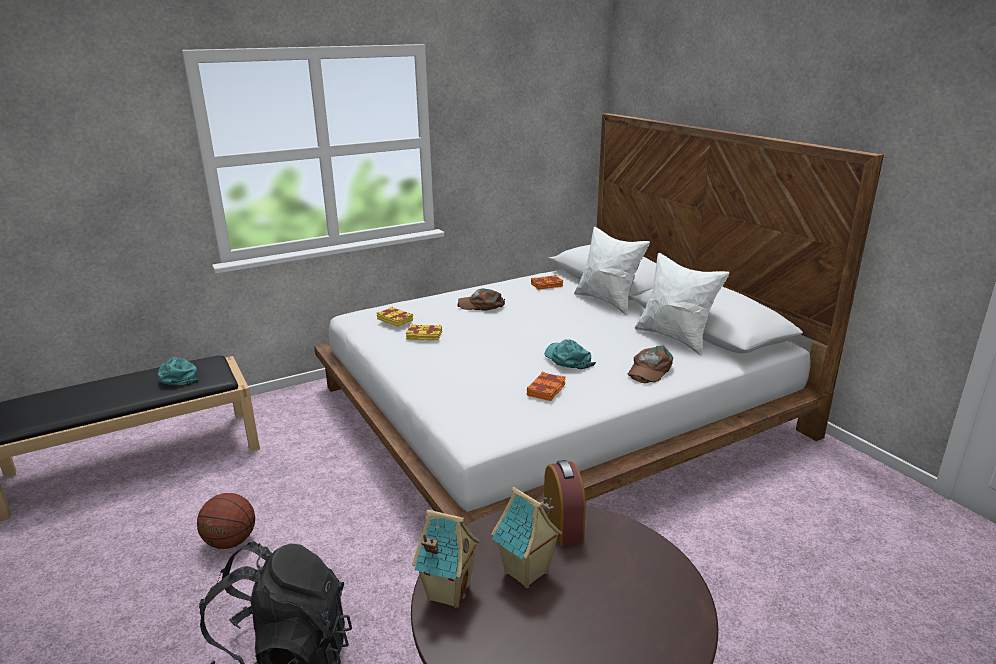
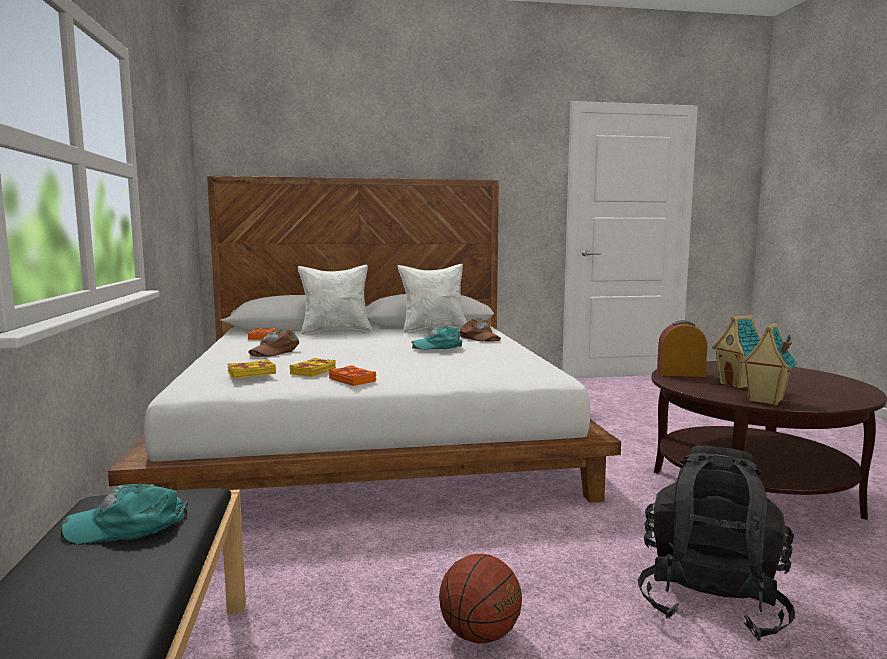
camera: 70 degrees left, 15 degrees down
orange book [527,372,566,401] -> orange book moved to [329,365,376,386]

